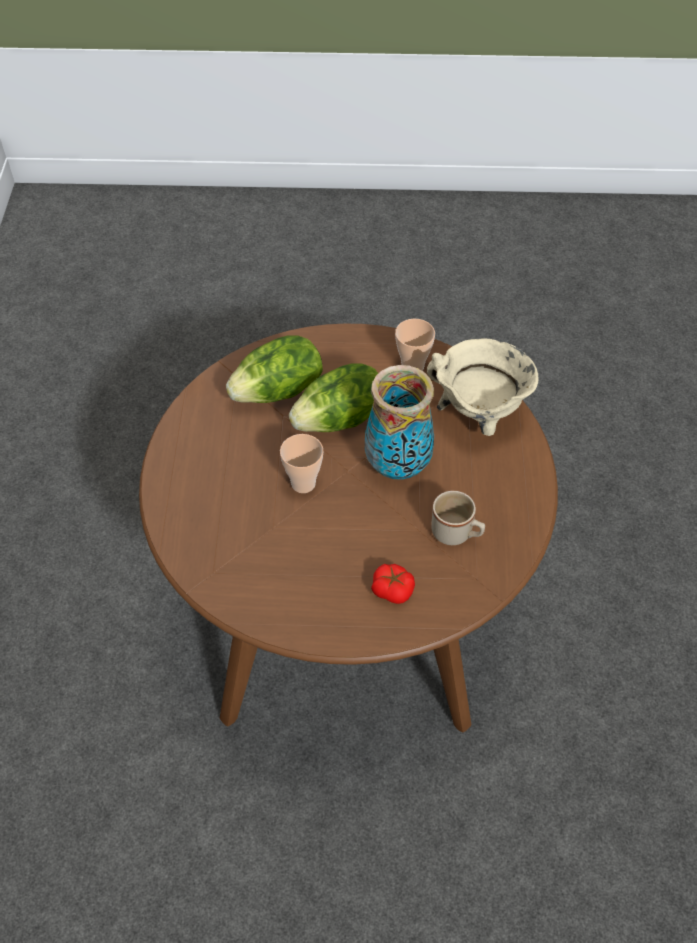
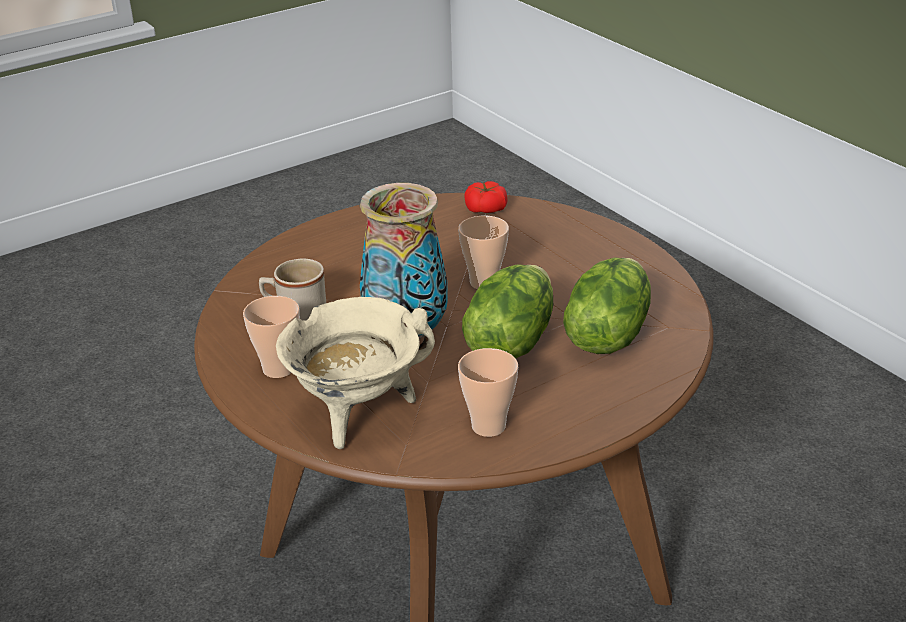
camera: 145 degrees right, 20 degrees down
tomato [371,564,415,604] -> tomato moved to [464,181,508,213]
none -> cup [243,296,300,378]

